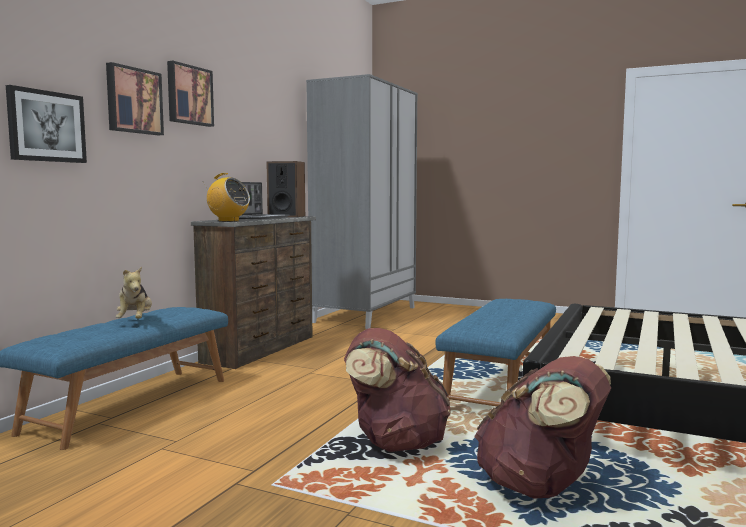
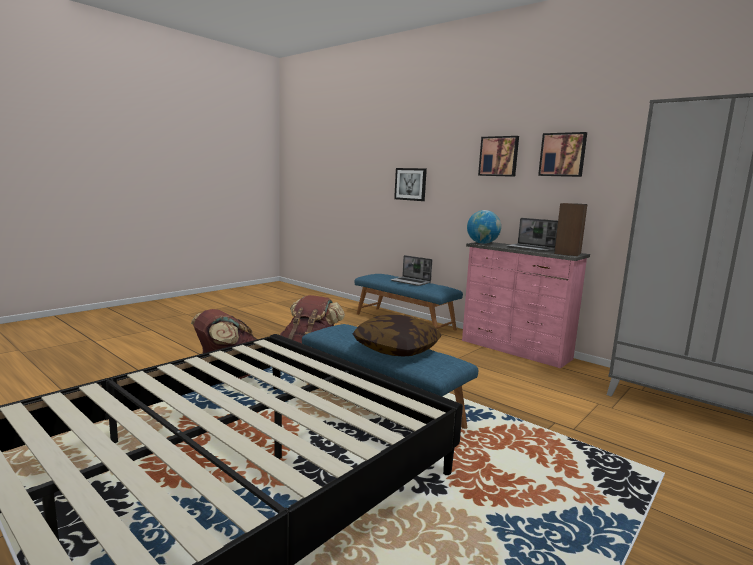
camera: 105 degrees right, 5 degrees up
picture [106,62,164,135] -> picture moved to [538,132,587,177]
plush toy [116,266,152,319] -> laptop [390,255,432,286]
brown dresser [191,216,316,369] -> pink dresser [462,242,590,368]
radio [203,173,250,222] -> globe [467,210,501,244]
none -> pillow [353,315,441,356]

